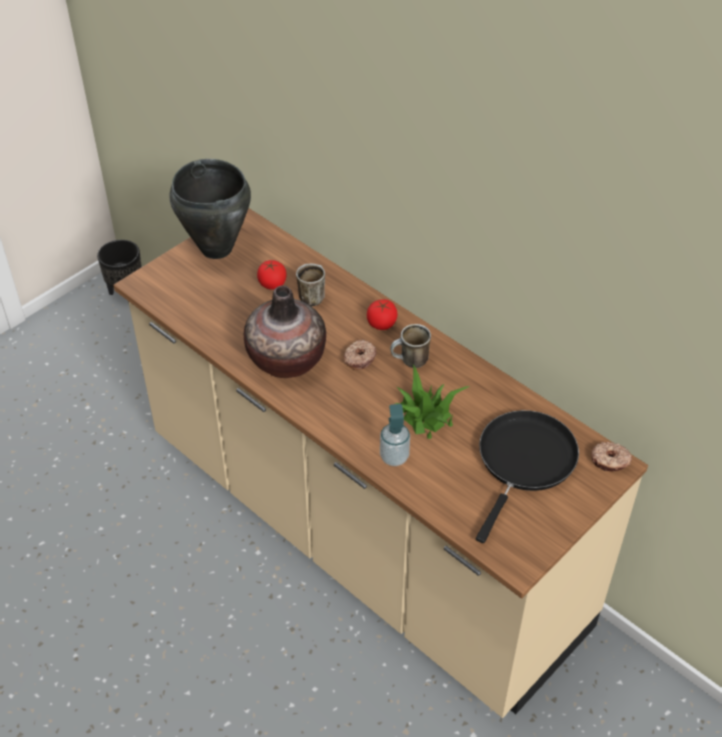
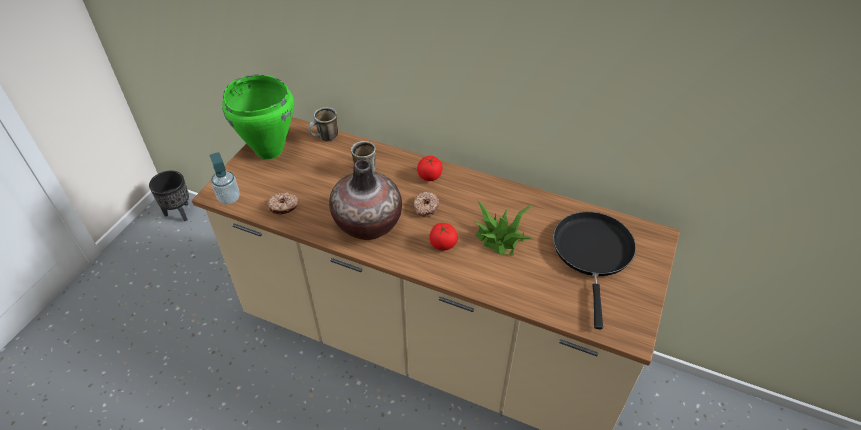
camera: 20 degrees left, 0 degrees up
black cooking pot [169,159,251,259] -> green cooking pot [222,74,294,159]
tomato [257,260,286,290] -> tomato moved to [429,223,458,251]
soap dispenser [380,404,410,466] -> soap dispenser moved to [210,152,240,205]
mug [390,324,431,368] -> mug moved to [308,107,338,141]
donut [592,442,632,471] -> donut moved to [267,192,299,215]

